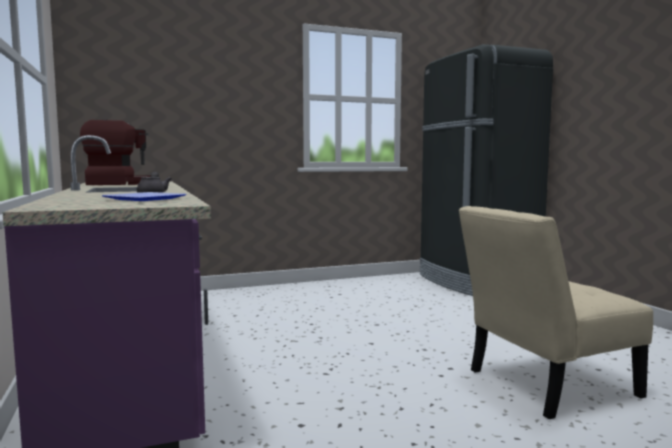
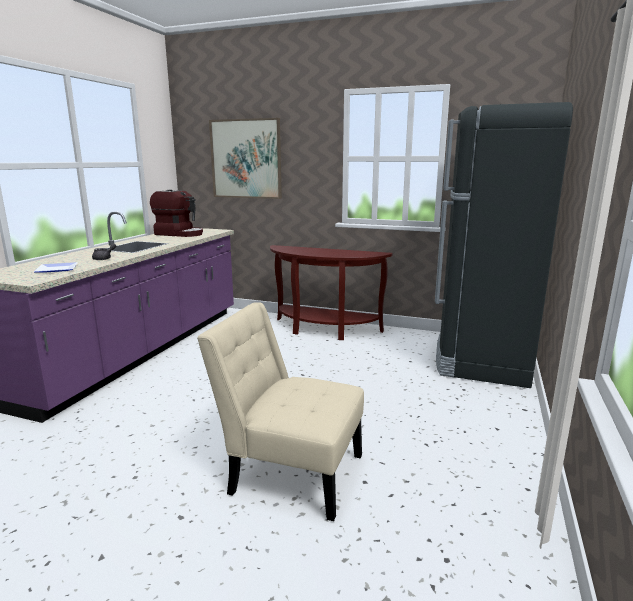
camera: 40 degrees right, 10 degrees up
none -> picture [209,118,282,199]
none -> brown console table [270,245,393,340]

